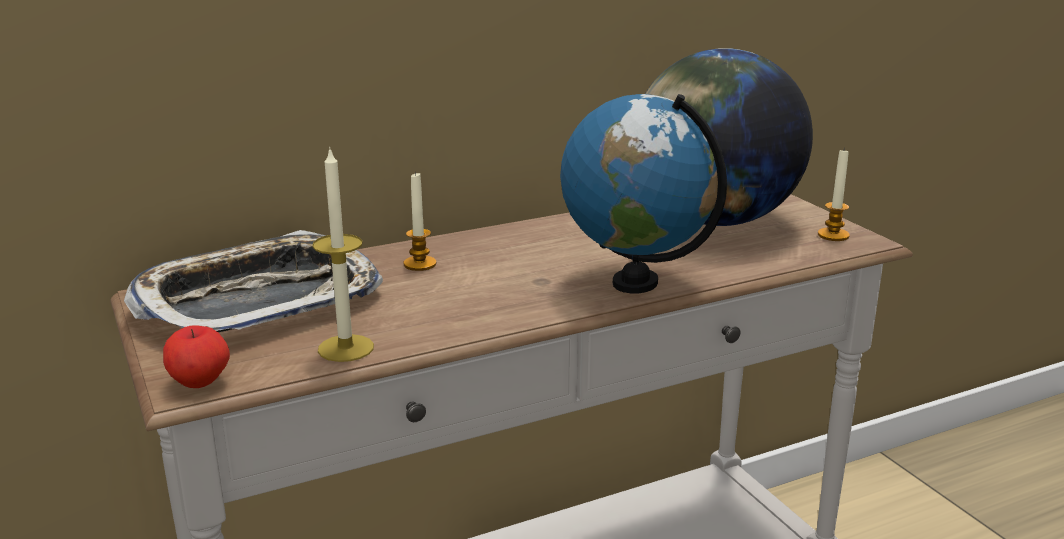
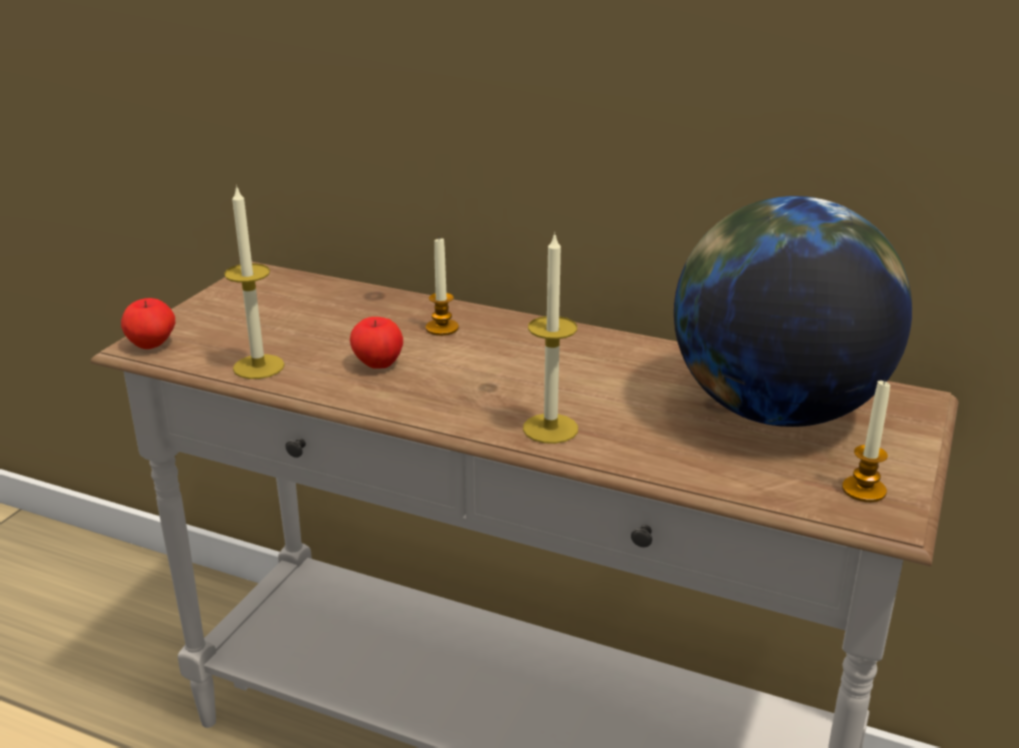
camera: 50 degrees right, 5 degrees up
tray [124,230,383,332] -> none
globe [560,94,727,293] -> candle [523,232,578,444]
none -> apple [350,317,403,369]

